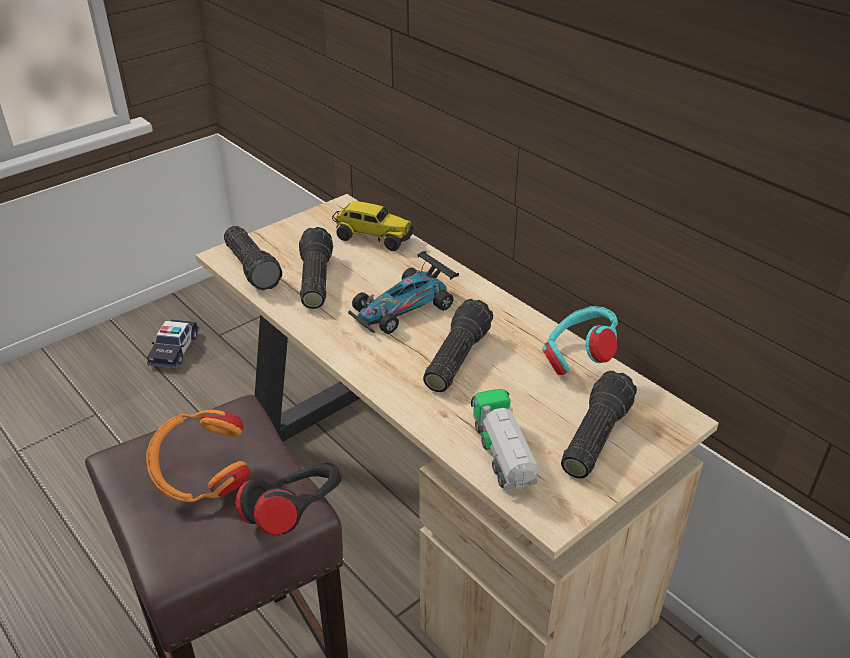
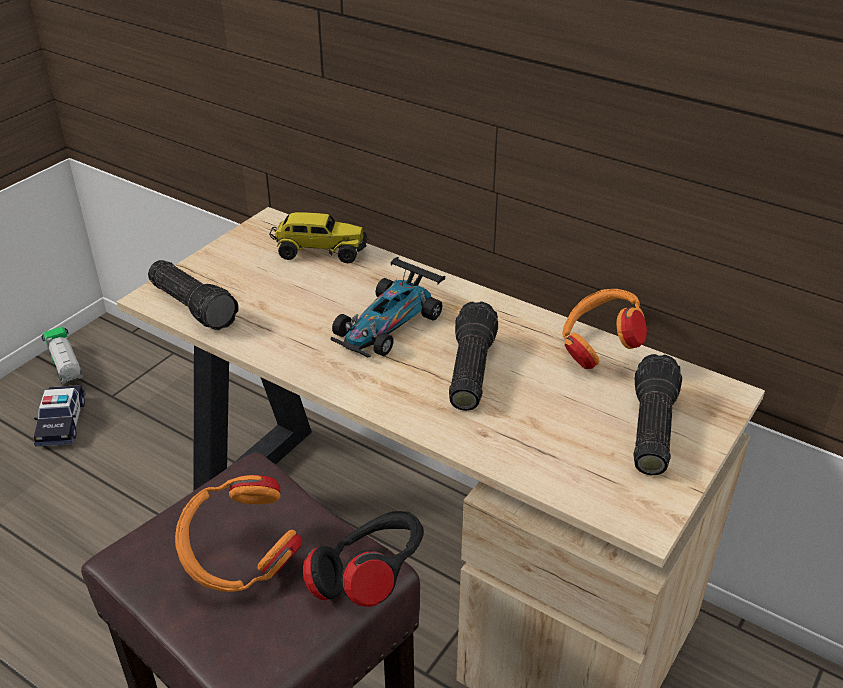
camera: 15 degrees left, 0 degrees up
flashlight [299,227,333,309] -> none
toy truck [471,389,539,490] -> toy truck moved to [41,327,83,384]
turquoise headphones [542,306,618,375] -> orange headphones [562,289,647,369]

